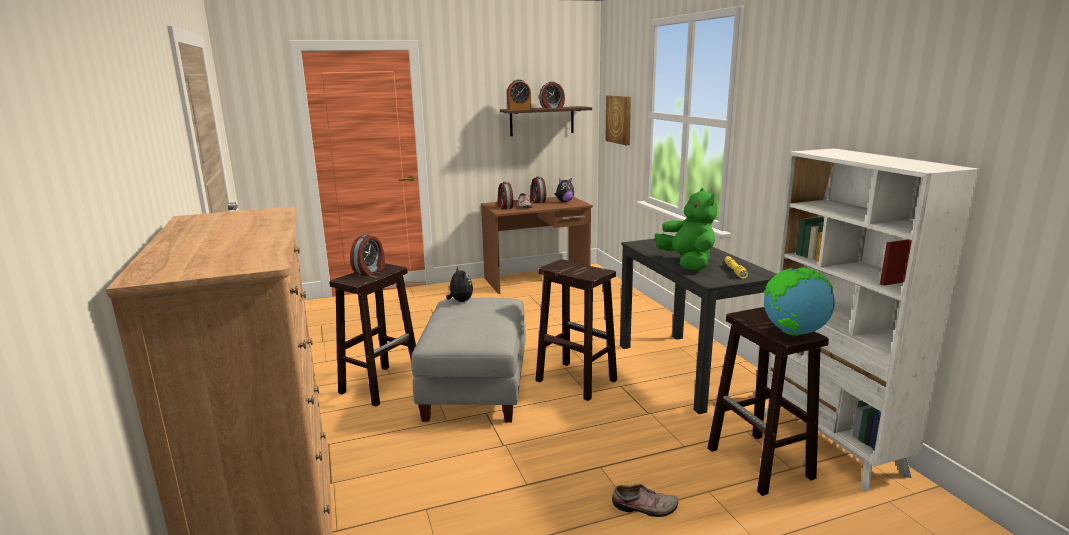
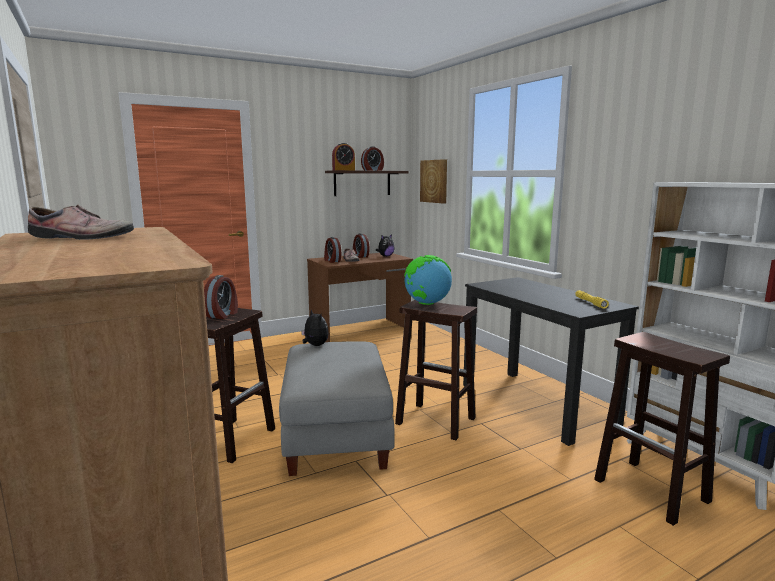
camera: 10 degrees left, 5 degrees down
shoe [612,484,678,517] -> shoe moved to [28,204,134,240]
green plush toy [655,188,717,271] -> none
globe [764,267,835,336] -> globe moved to [404,255,452,305]

